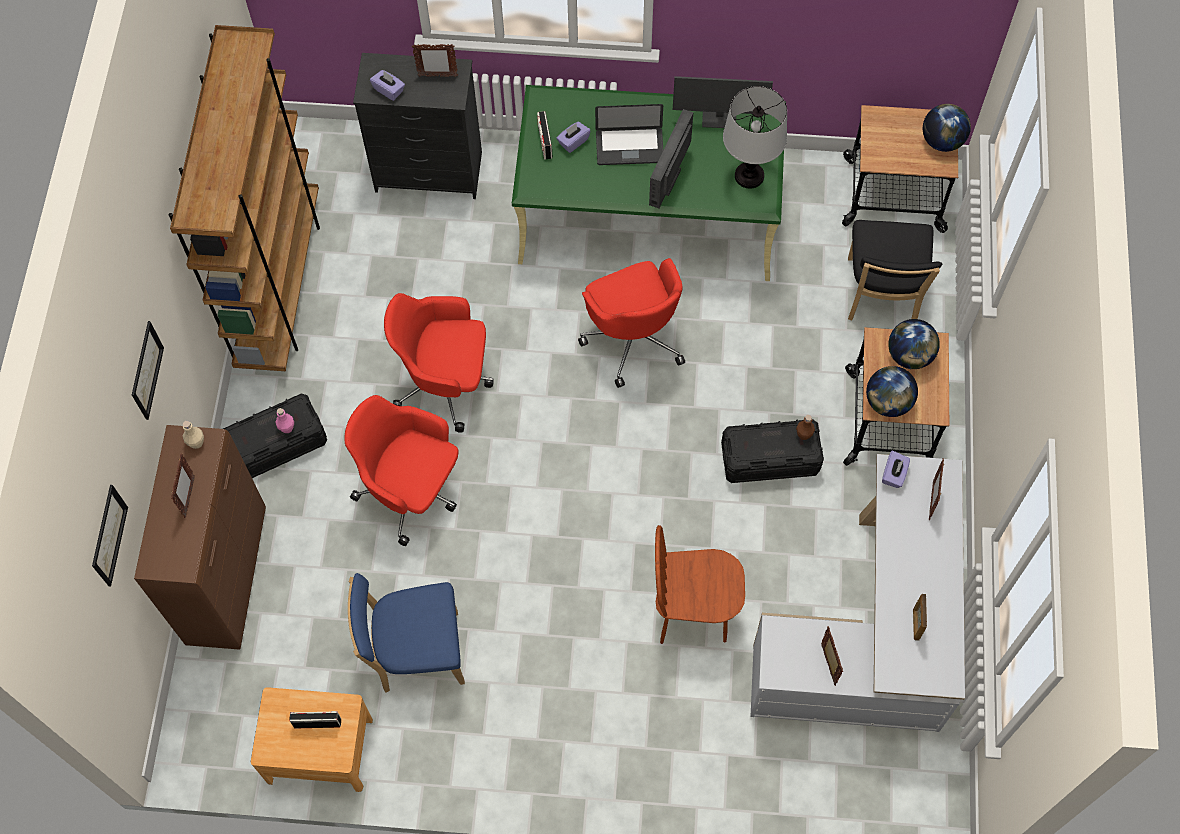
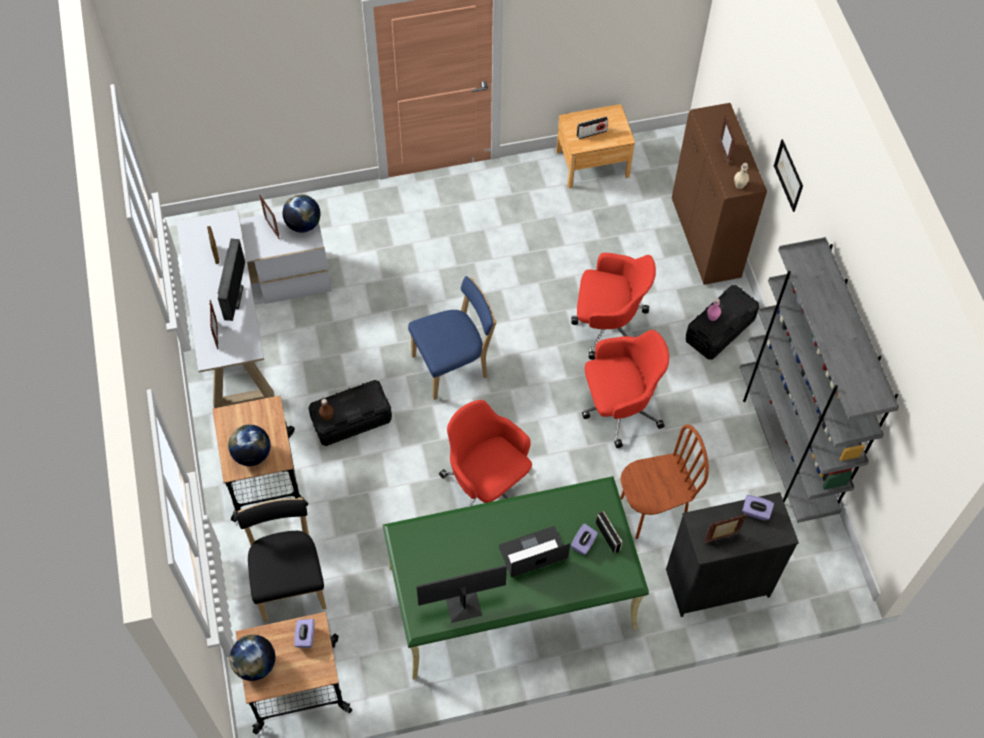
camera: 160 degrees right, 5 degrees down
picture [92,485,128,587] -> none
brown bookcase [169,25,320,371] -> grey bookcase [740,237,899,523]
blue chair [348,573,465,693] -> blue chair moved to [408,276,496,400]
monitor [649,109,693,208] -> monitor moved to [218,239,245,321]
brown chair [655,525,745,644] -> brown chair moved to [620,424,709,539]
table lamp [723,86,787,189] -> none
globe [866,366,918,417] -> globe moved to [282,195,320,233]
purple tissue box [882,450,910,488] -> purple tissue box moved to [294,619,314,648]

